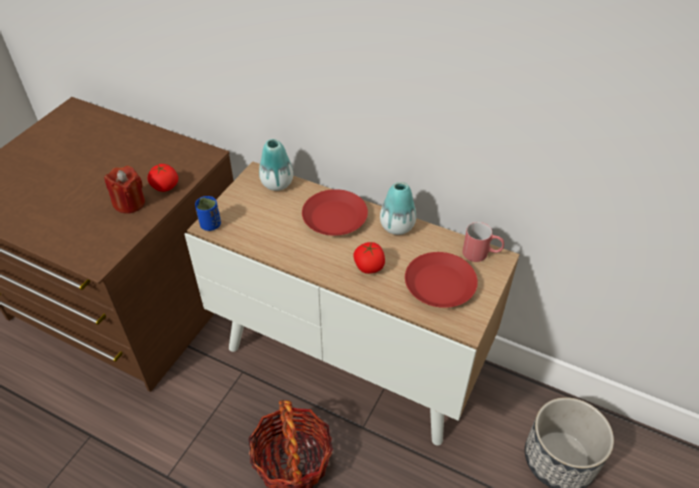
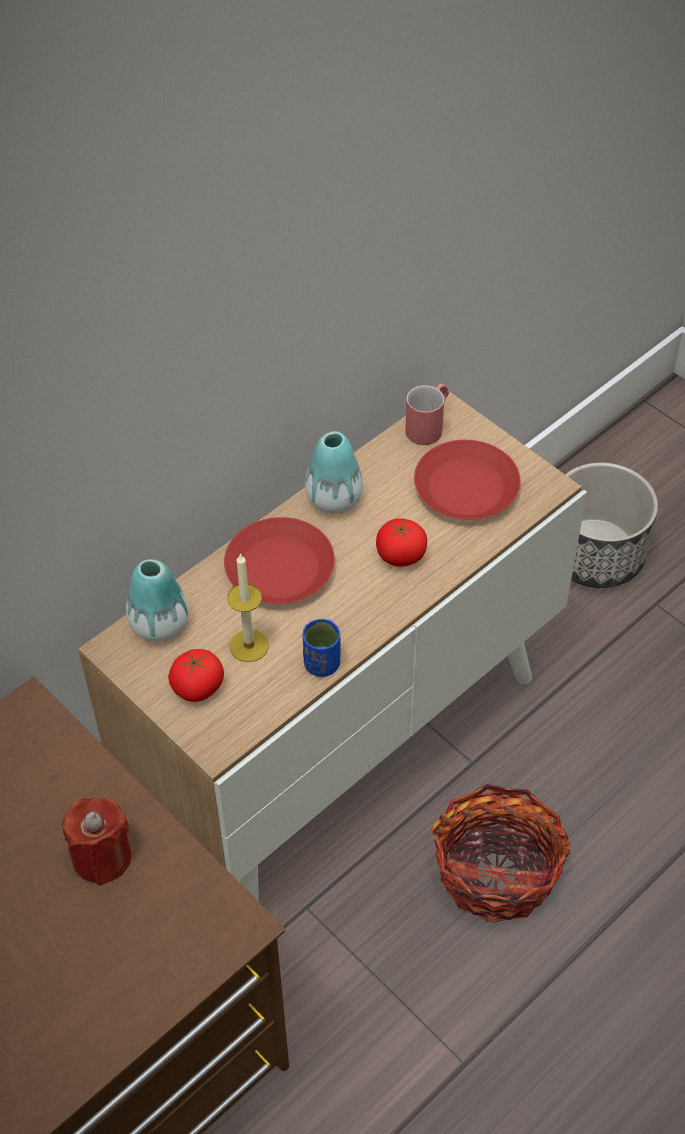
camera: 70 degrees left, 5 degrees up
tomato [148,164,178,192] -> tomato moved to [168,649,224,702]
blue cup [195,196,221,231] -> blue cup moved to [303,619,341,677]
none -> candle [227,553,269,662]

